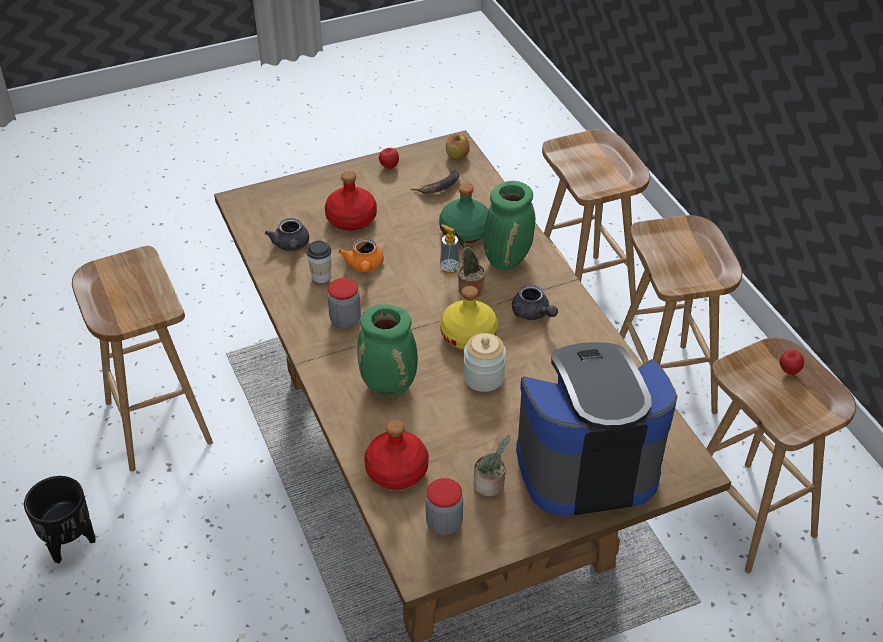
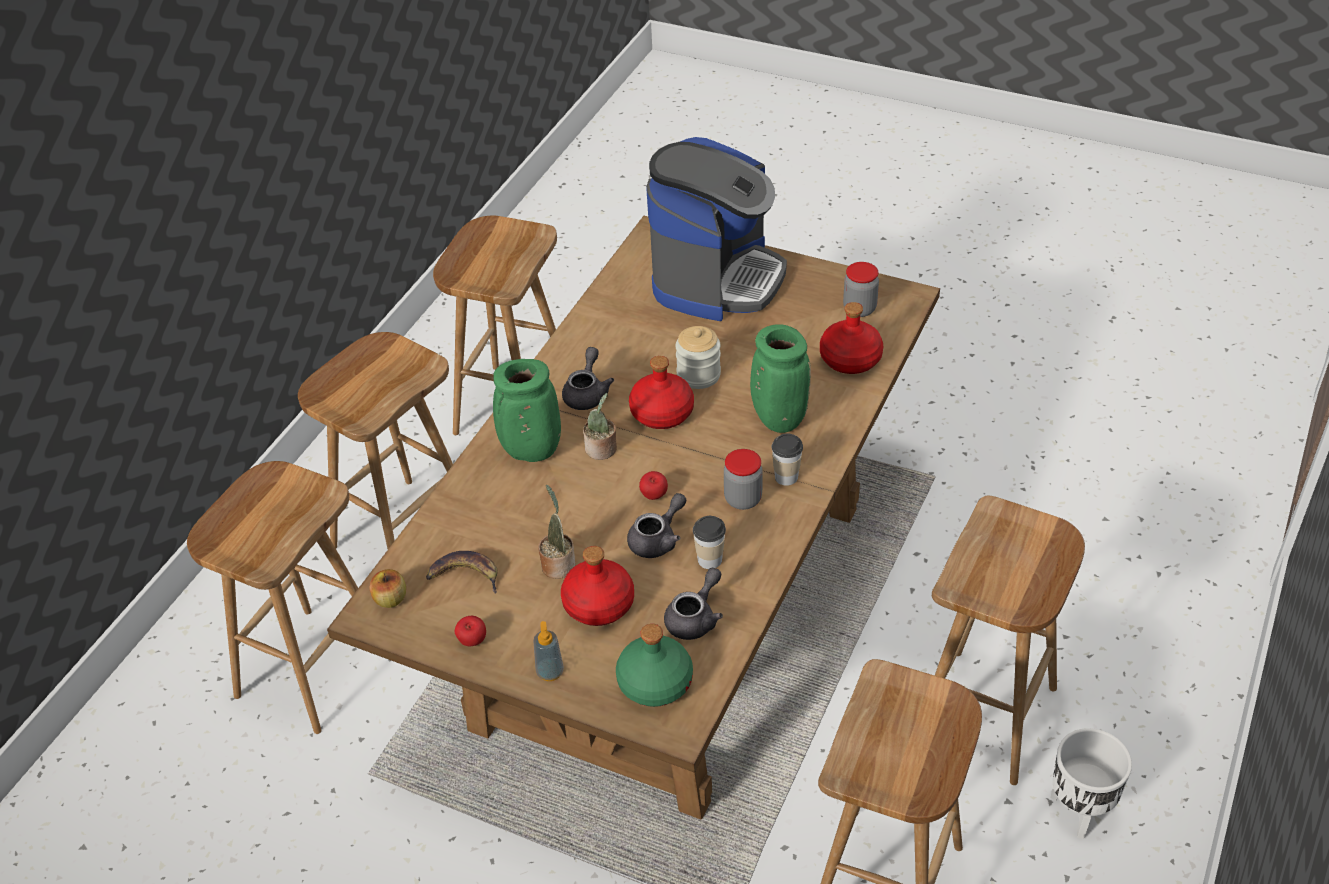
camera: 130 degrees left, 0 degrees up
black planter [24,476,95,564] -> white planter [1051,728,1132,839]
orange teapot [339,238,384,272] -> grey teapot [627,493,687,558]
green bottle [439,183,488,243] -> green bottle moved to [616,624,693,707]
soap dispenser [440,224,460,274] -> soap dispenser moved to [534,621,564,681]
yellow bottle [440,286,498,350] -> red bottle [629,356,694,429]
potted plant [473,435,510,497] -> potted plant moved to [538,485,576,579]
coffee machine [516,342,678,516] -> coffee machine turned 105 degrees counterclockwise [646,137,787,321]
apple [780,350,804,375] -> apple moved to [639,471,668,500]
none -> cup [772,434,803,486]
none -> brown stool [932,496,1085,785]

